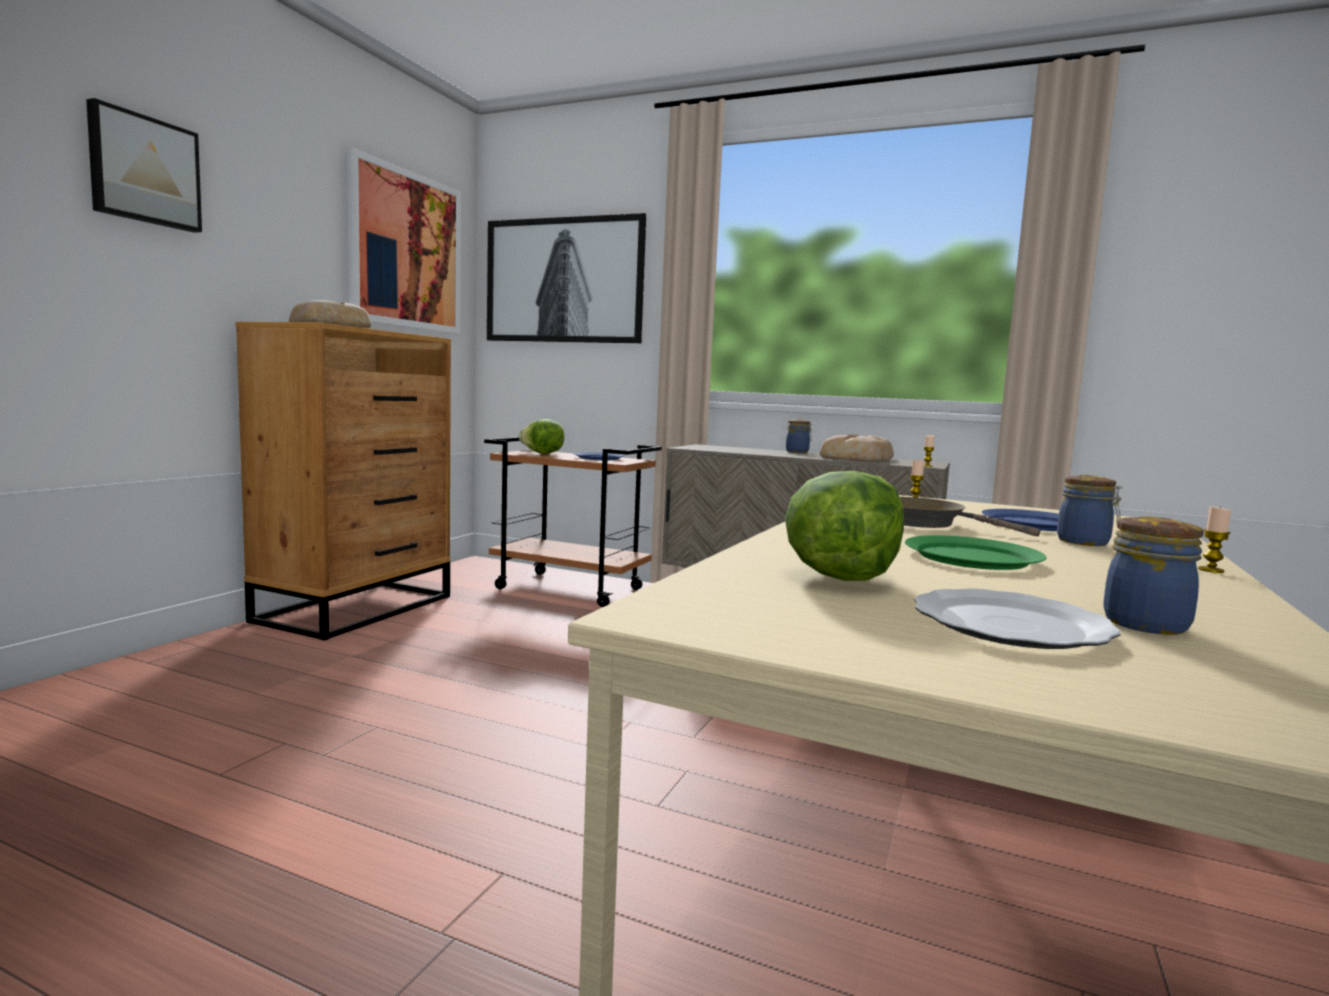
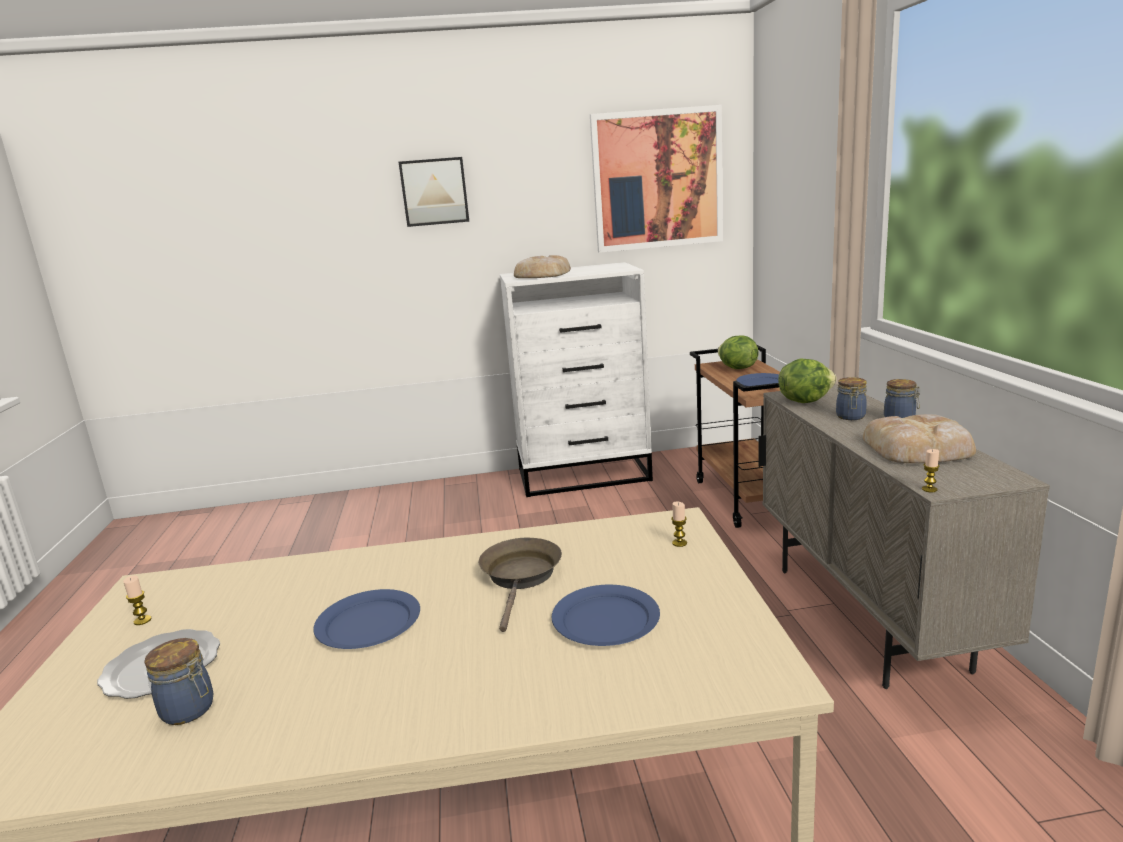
camera: 60 degrees right, 10 degrees up
brown dresser [236,322,451,641] -> white dresser [500,262,653,497]
picture [487,213,647,343] -> none
lettuce [785,471,904,581] -> lettuce moved to [778,359,837,403]
green plate [905,535,1046,570] -> blue plate [313,589,420,649]
jar [1057,475,1123,546] -> jar moved to [836,377,867,420]
candle [1198,506,1231,573] -> candle moved to [123,575,152,625]

